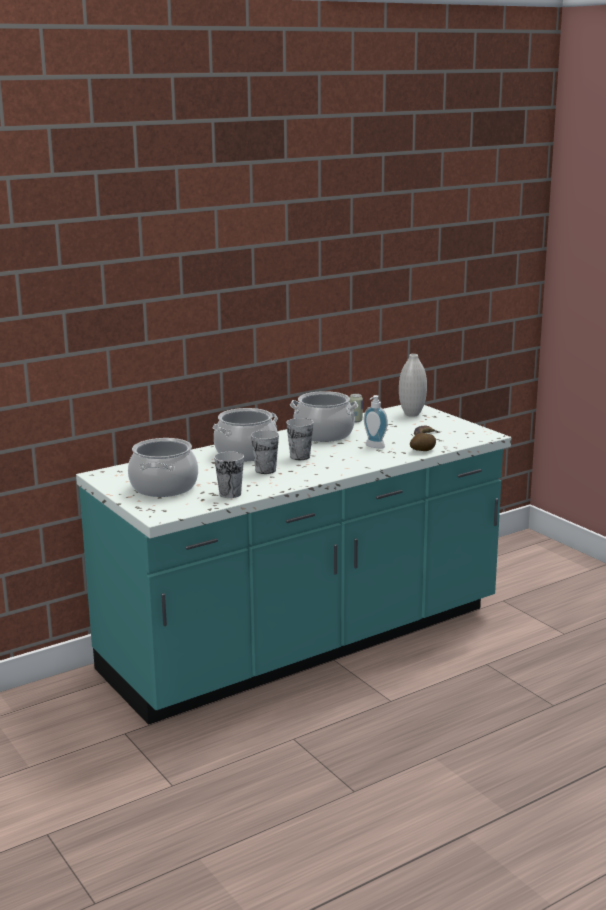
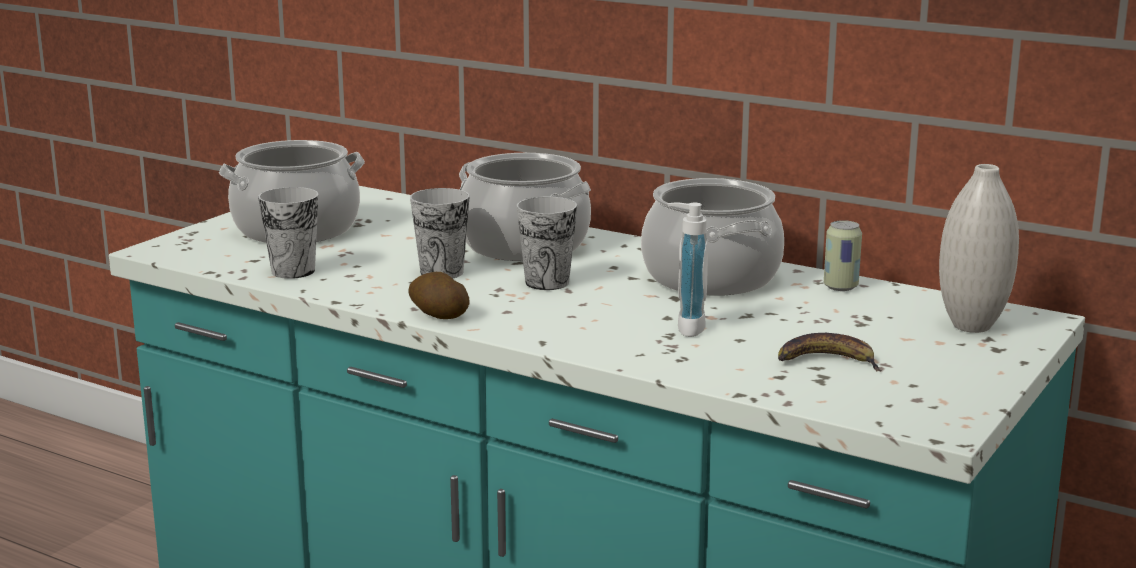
camera: 65 degrees right, 0 degrees up
potato [410,433,436,451] -> potato moved to [408,272,469,319]

